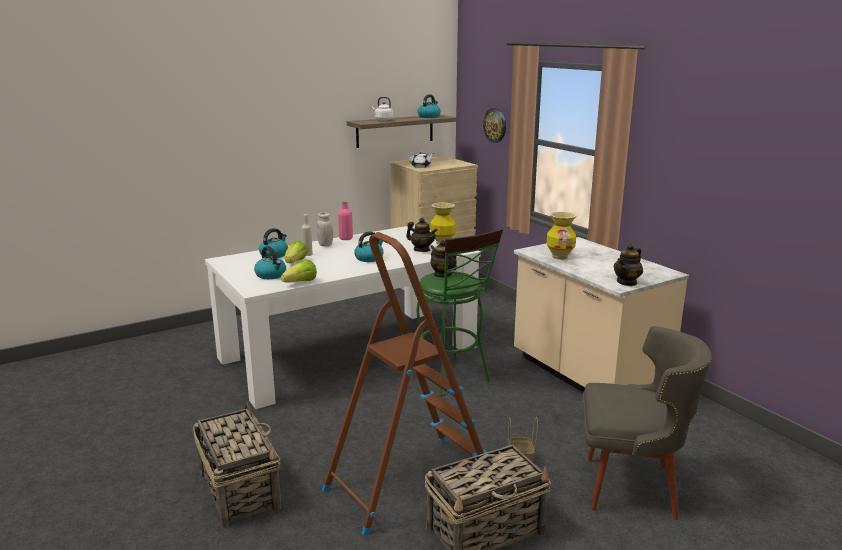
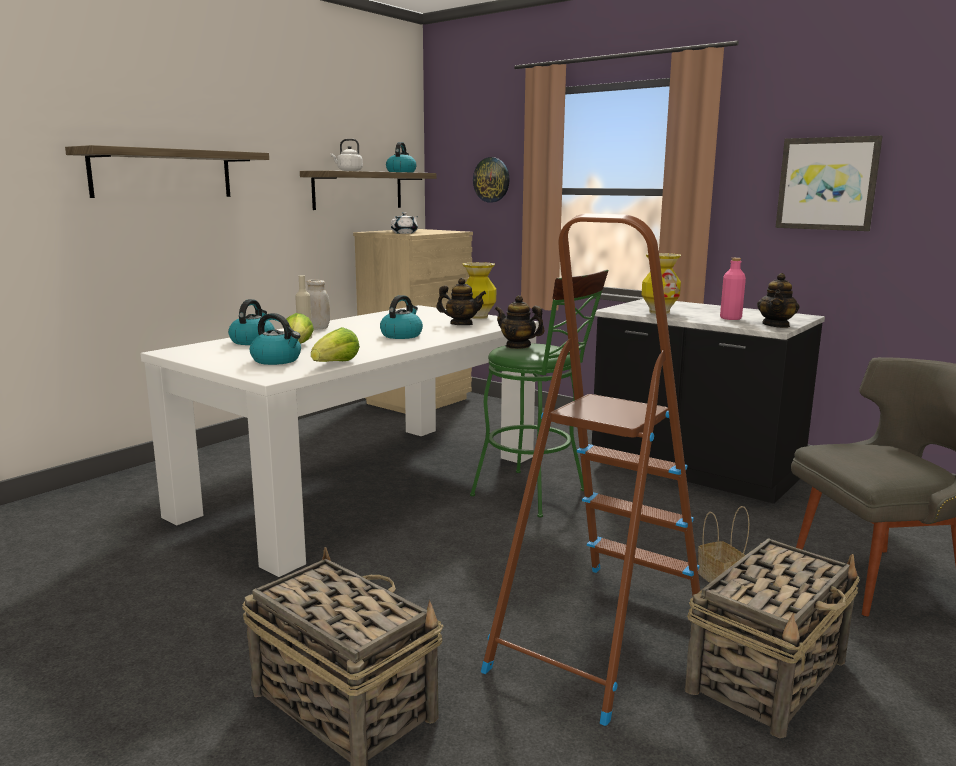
camera: 20 degrees left, 5 degrees down
pink bottle [338,201,353,240] -> pink bottle moved to [720,258,746,320]
beige counter [514,237,689,392] -> black counter [592,299,825,504]
none -> shelf [65,145,269,198]
none -> picture [776,136,882,231]

